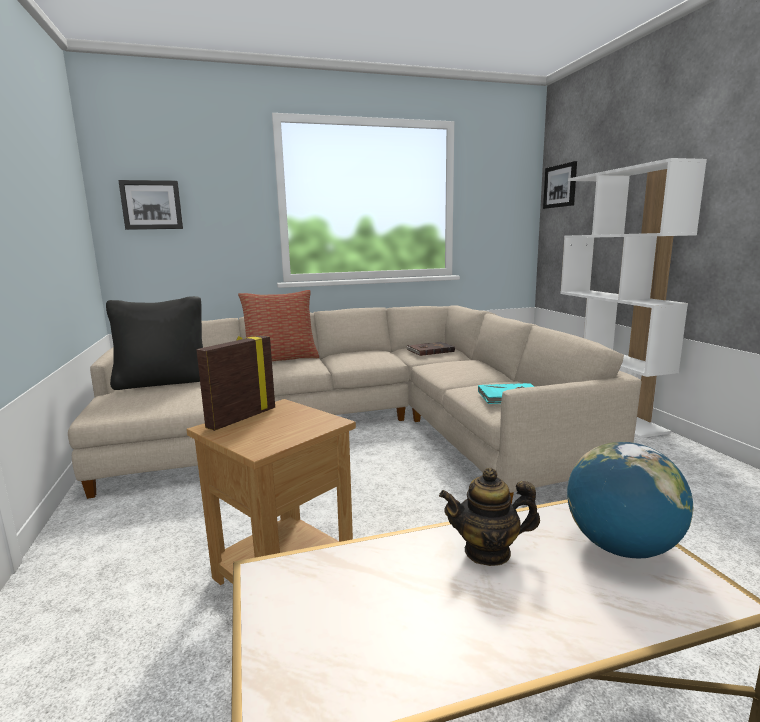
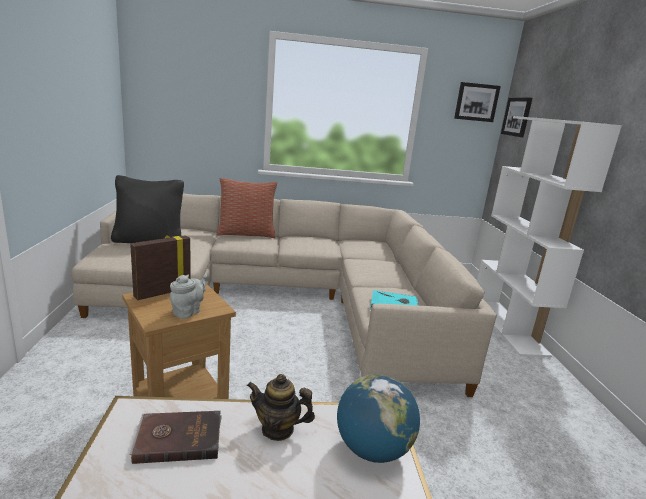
camera: 10 degrees right, 5 degrees up
picture [118,180,183,230] -> picture moved to [454,82,501,122]
brown book [406,342,455,356] -> brown book moved to [130,411,222,464]
none -> grey teapot [170,274,207,319]

